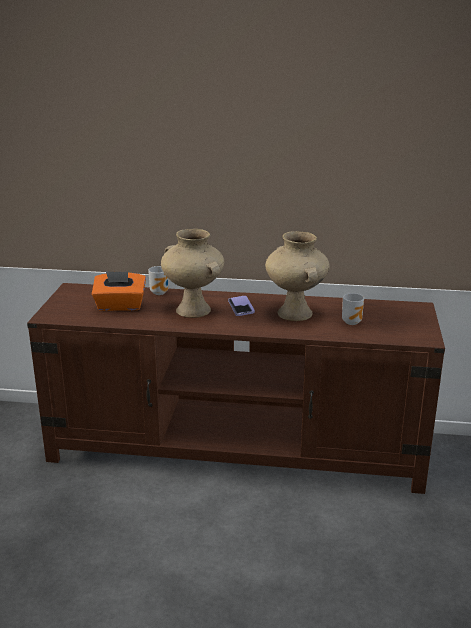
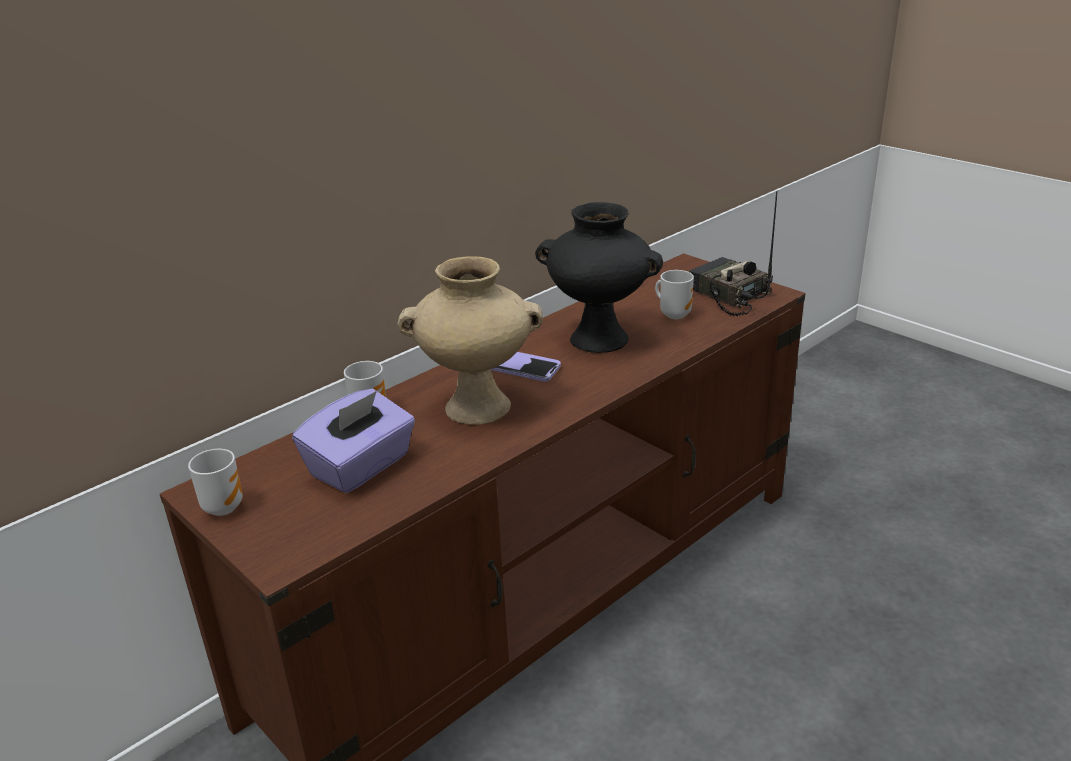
camera: 50 degrees left, 5 degrees up
orange tissue box [92,271,146,311] -> purple tissue box [292,388,415,493]
beige vase [265,231,330,321] -> black vase [535,202,663,353]
none -> mug [188,449,243,516]
none -> radio [689,191,778,316]

